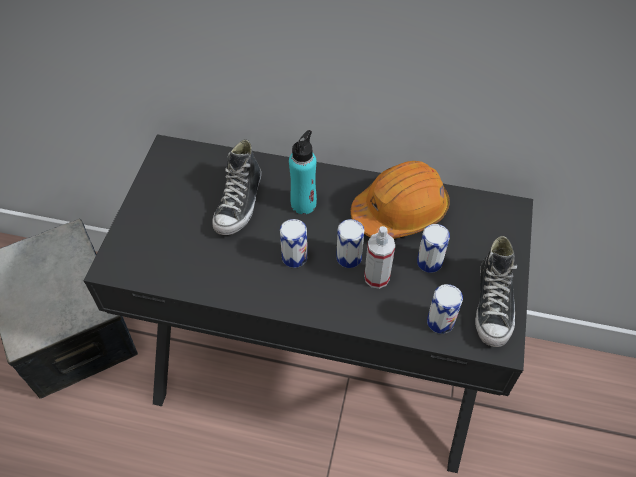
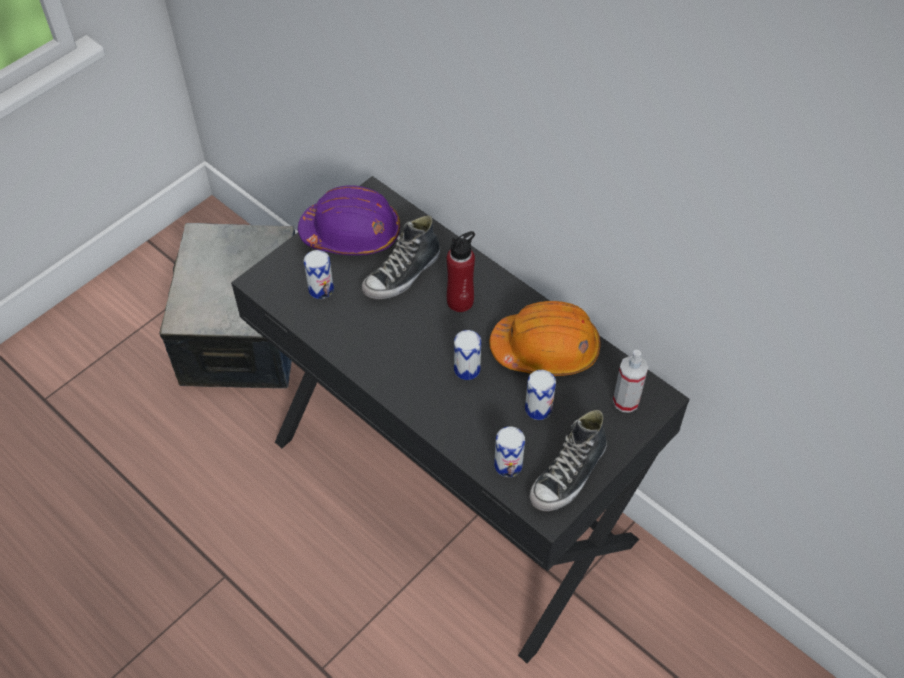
camera: 30 degrees right, 0 degrees up
can [280,219,307,268] -> can moved to [304,250,334,299]
turquoise bottle [289,130,317,214] -> red bottle [447,231,475,312]
spray bottle [364,226,395,289] -> spray bottle moved to [613,350,648,413]
none -> purple hard hat [298,185,400,255]

